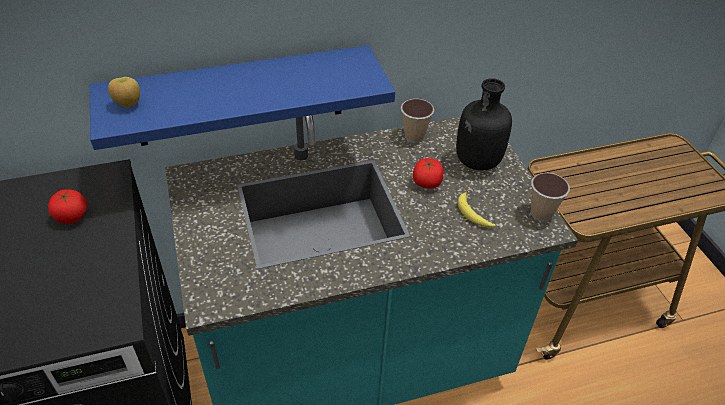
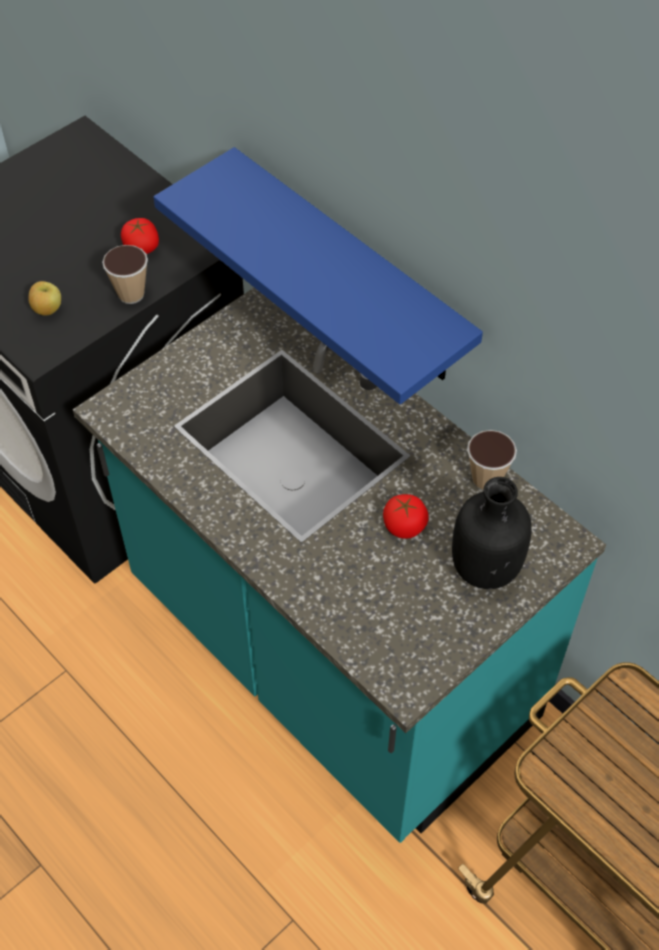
camera: 65 degrees right, 10 degrees up
apple [108,77,140,108] -> apple moved to [28,281,61,315]
banana [458,191,495,227] -> none
cup [531,173,570,222] -> cup moved to [102,245,148,304]

